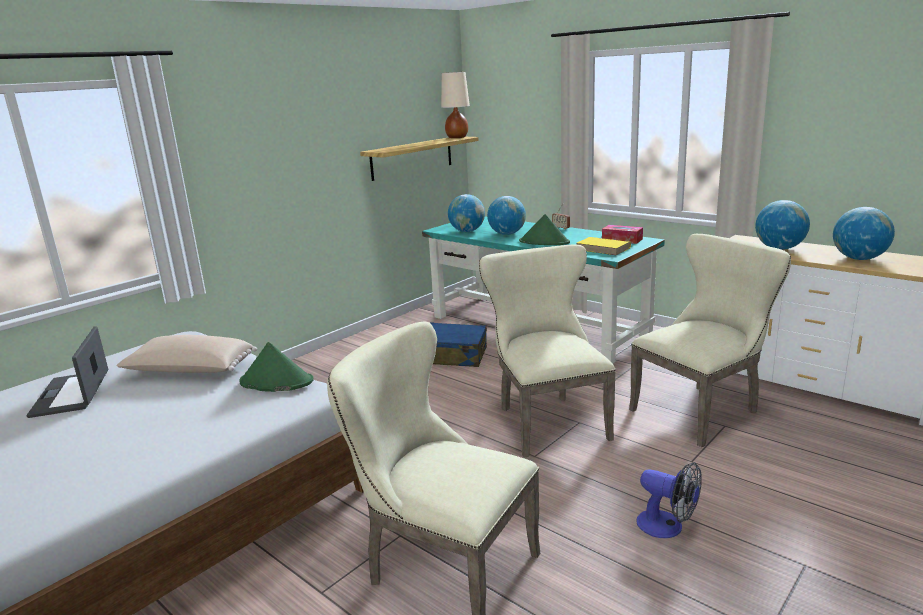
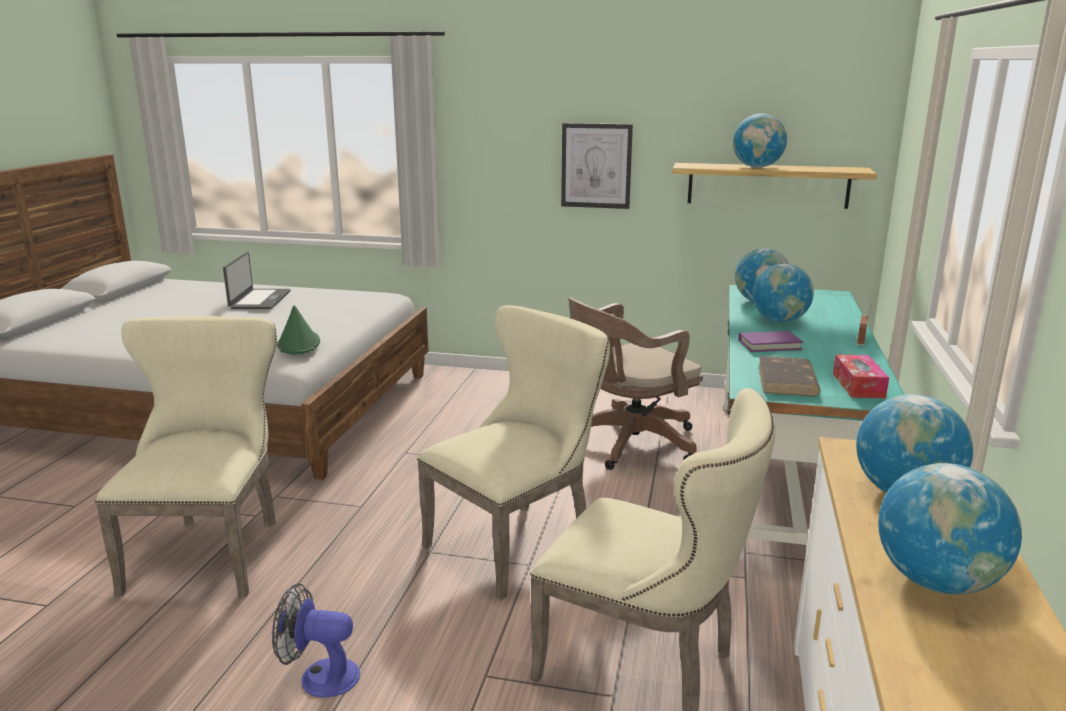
camera: 60 degrees right, 0 degrees up
laptop [27,327,108,418] -> laptop turned 135 degrees clockwise [223,252,291,309]
beige pillow [117,335,257,373] -> none
blue suitcase [429,322,487,367] -> brown office chair [568,297,703,470]
beige table lamp [441,72,470,138] -> none
green hat [519,214,570,245] -> purple book [738,331,804,352]
yellow book [577,237,631,255] -> brown book [758,356,821,396]
fan [636,462,702,538] -> fan turned 90 degrees clockwise [272,583,360,698]
none -> picture [561,123,633,209]
none -> globe [733,114,787,168]

